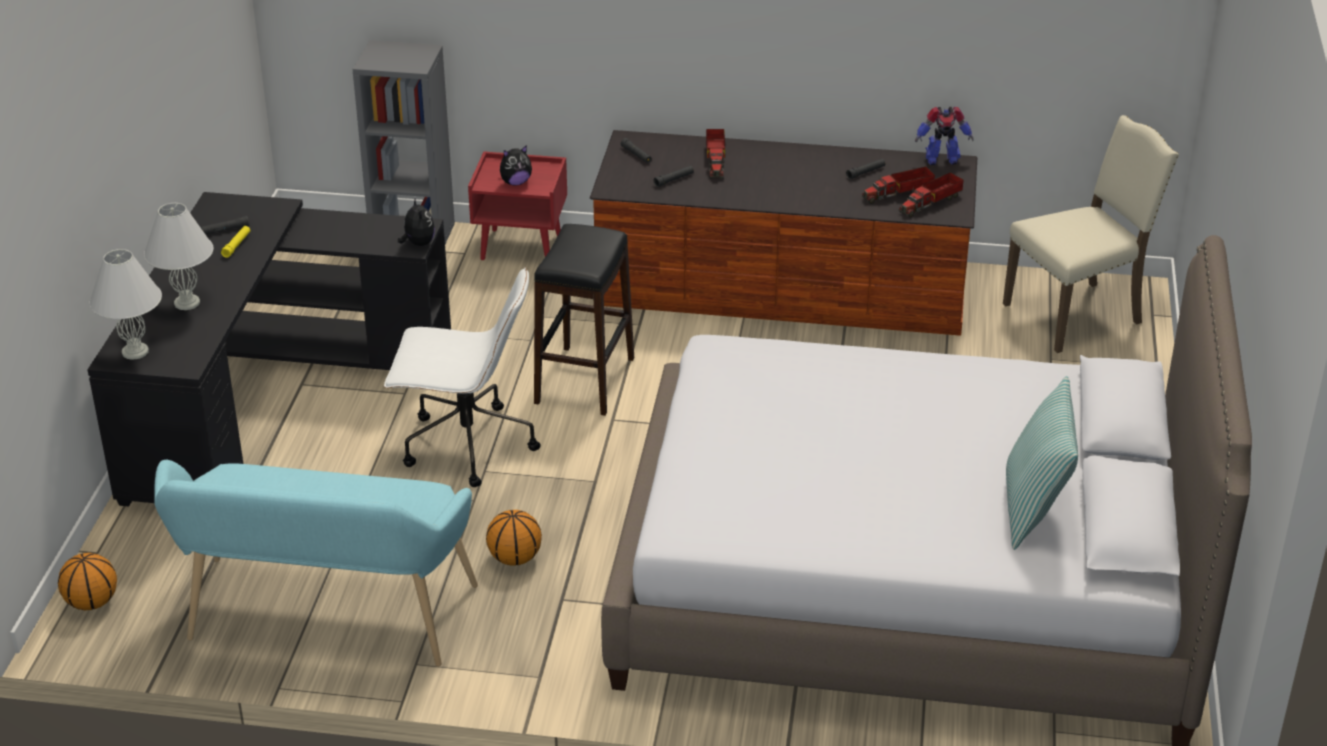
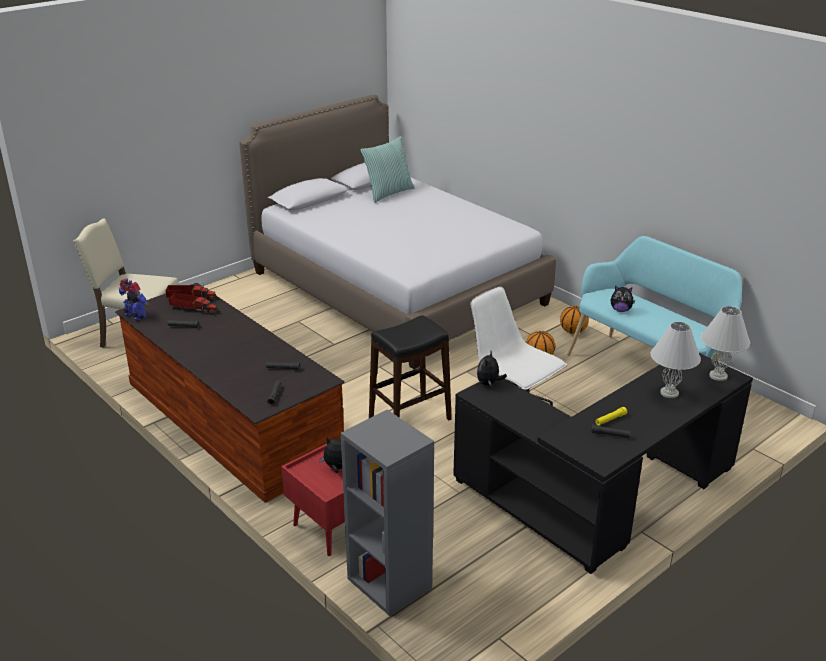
camera: 140 degrees left, 5 degrees down
basketball [58,553,117,610] -> basketball moved to [560,306,589,334]
toy truck [706,129,725,179] -> none
none -> plush toy [611,285,635,312]

